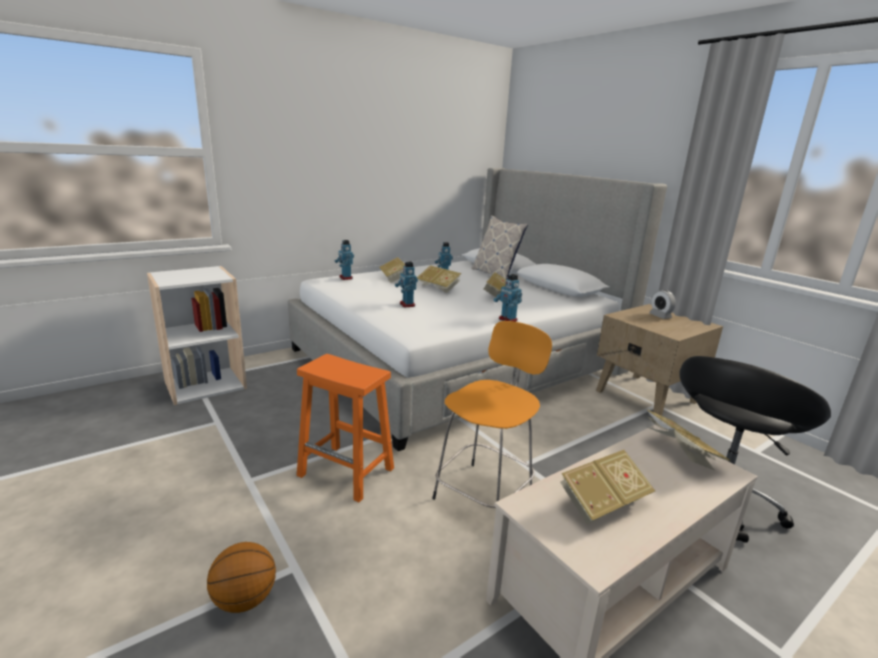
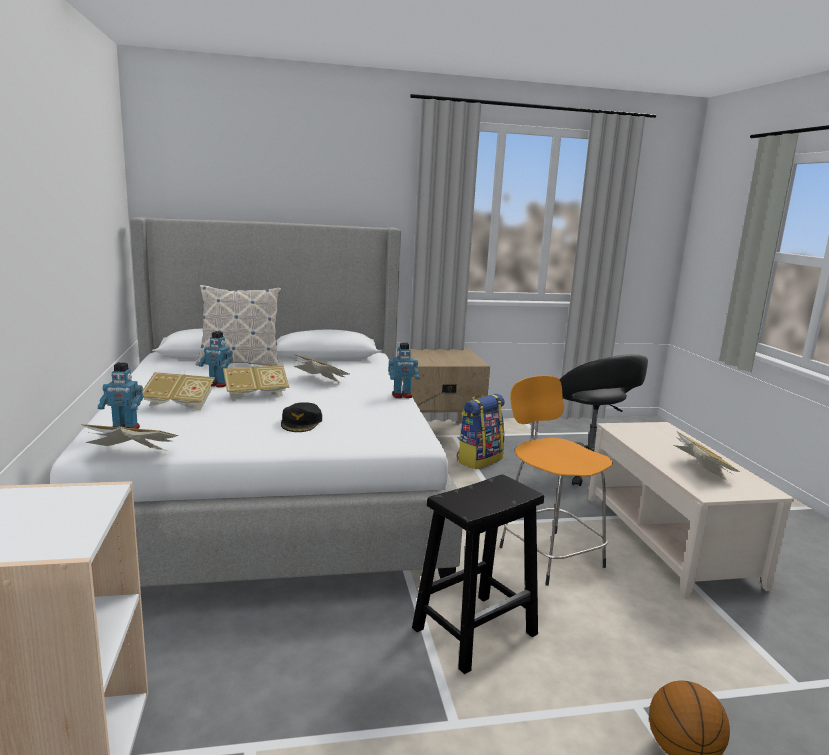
camera: 65 degrees left, 5 degrees down
orange stool [297,354,394,502] -> black stool [412,474,544,674]
toy robot [395,262,418,307] -> black cap [281,402,322,432]
book [645,410,731,470] -> book moved to [81,424,178,451]
alarm clock [649,290,676,319] -> none
none -> backpack [457,394,505,469]

